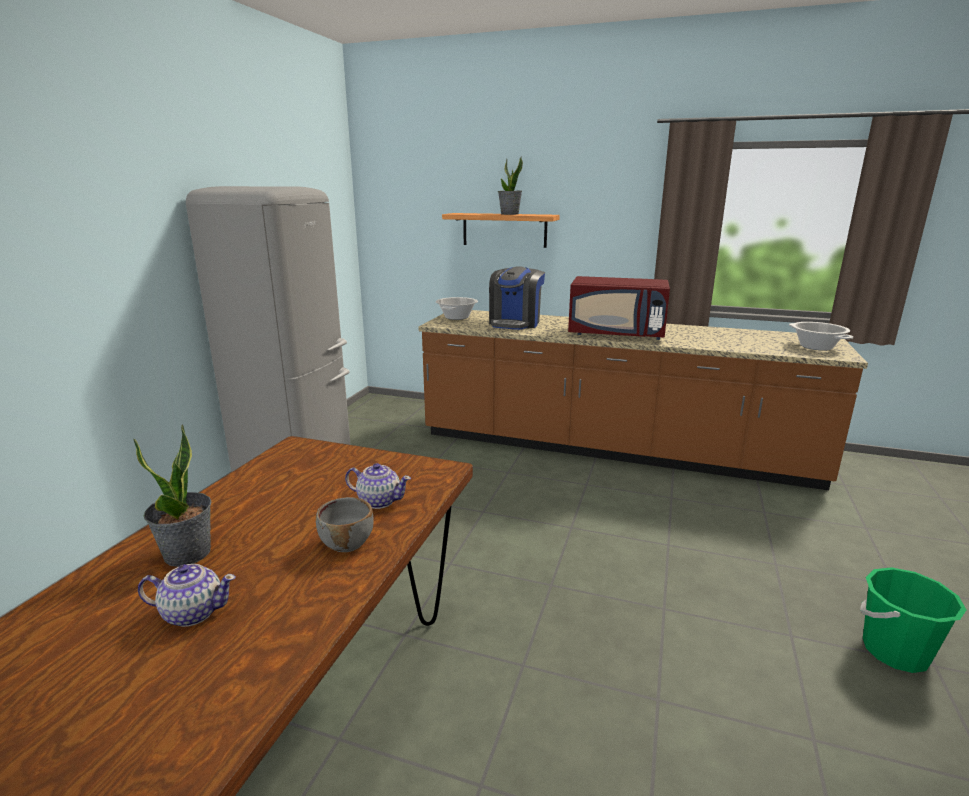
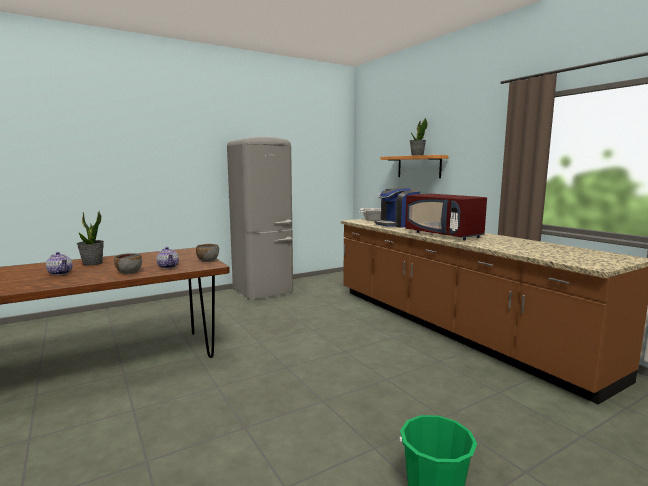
camera: 40 degrees right, 10 degrees down
cooking pot [789,322,853,351] -> none
none -> grey bowl [196,244,219,262]

